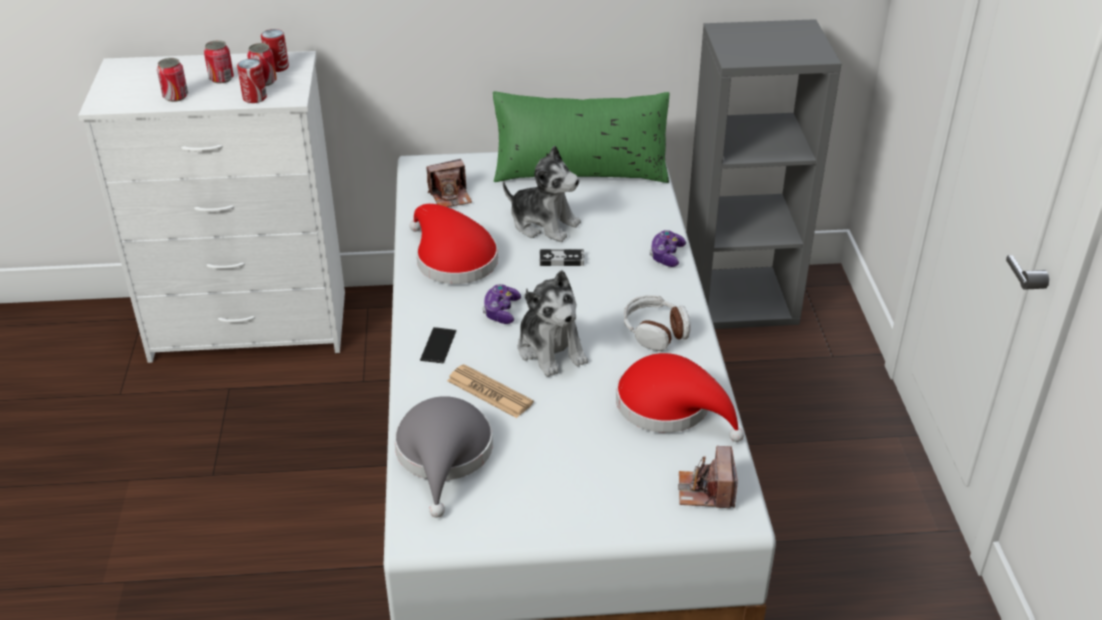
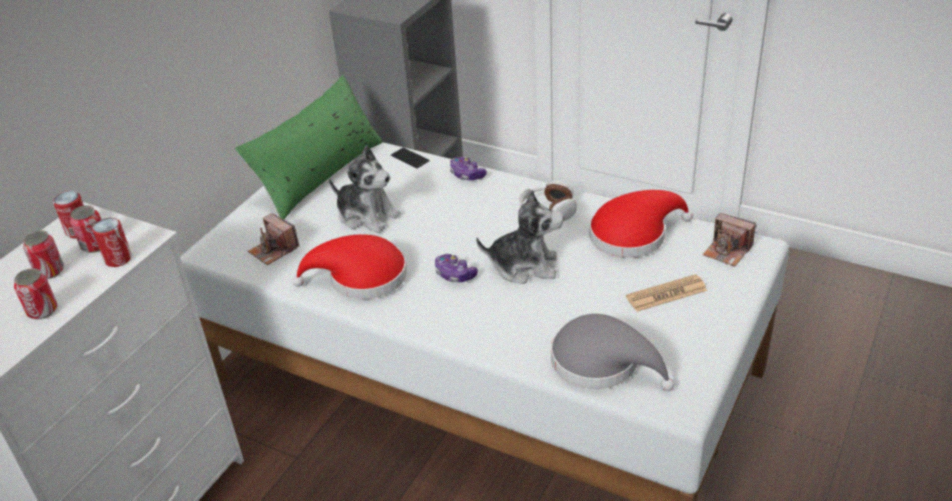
camera: 55 degrees left, 0 degrees up
phone [420,327,456,364] -> phone moved to [390,147,430,169]
camera [427,159,472,207] -> camera turned 120 degrees clockwise [248,213,300,265]
newspaper [447,364,534,418] -> newspaper moved to [626,274,707,312]
plush toy [503,145,581,242] -> plush toy turned 60 degrees clockwise [329,145,401,233]
game controller [540,249,584,266] -> none

